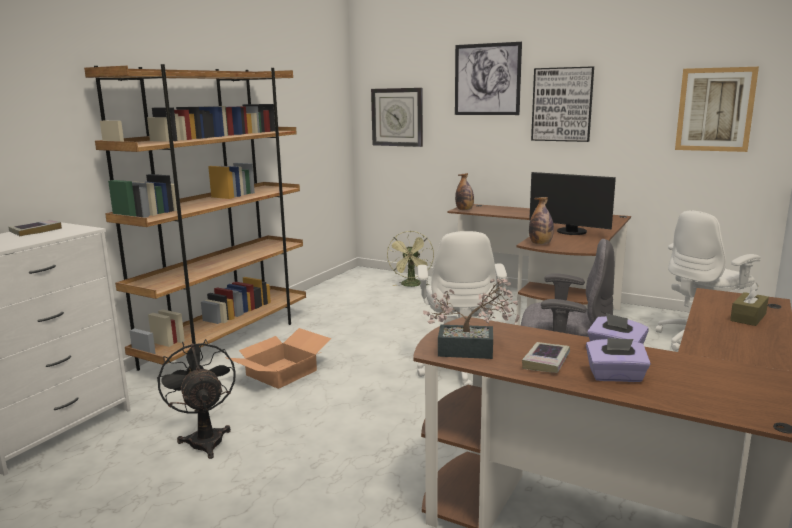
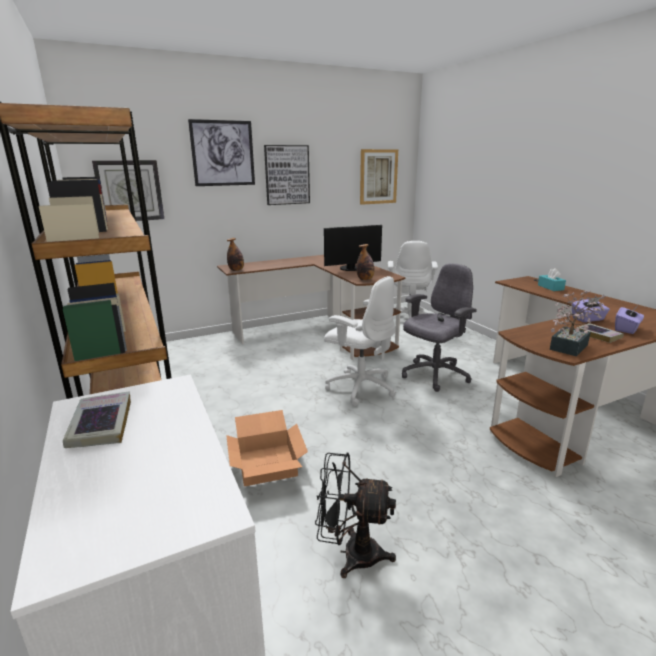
camera: 55 degrees left, 5 degrees up
green fan [387,231,434,287] -> none
brown tissue box [730,282,769,326] -> turquoise tissue box [538,268,566,291]

